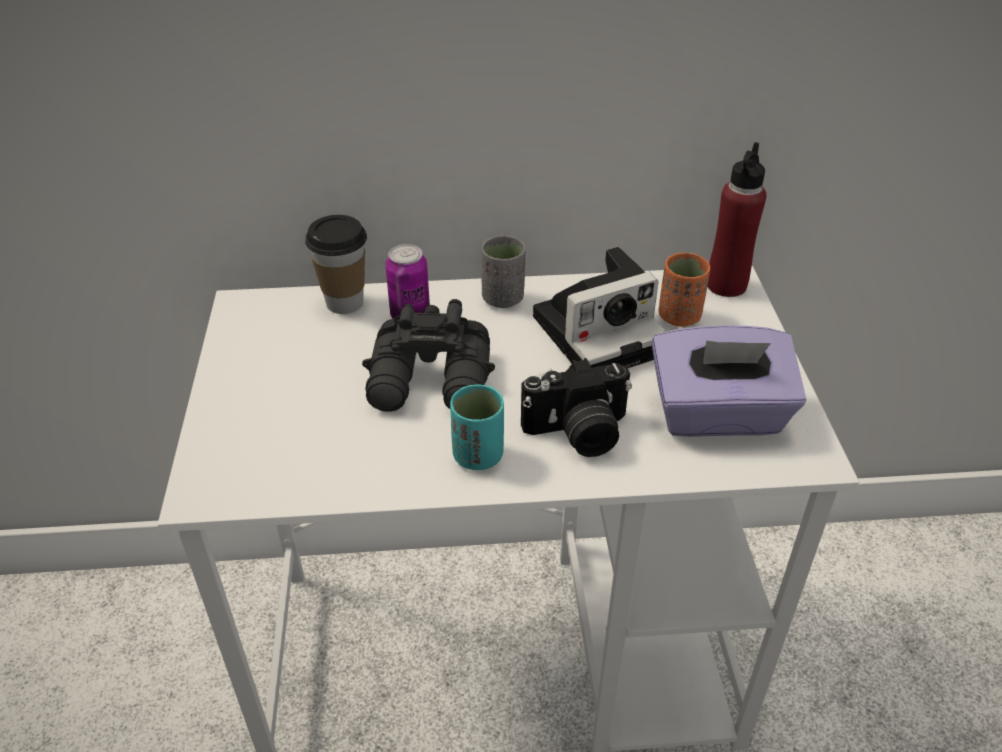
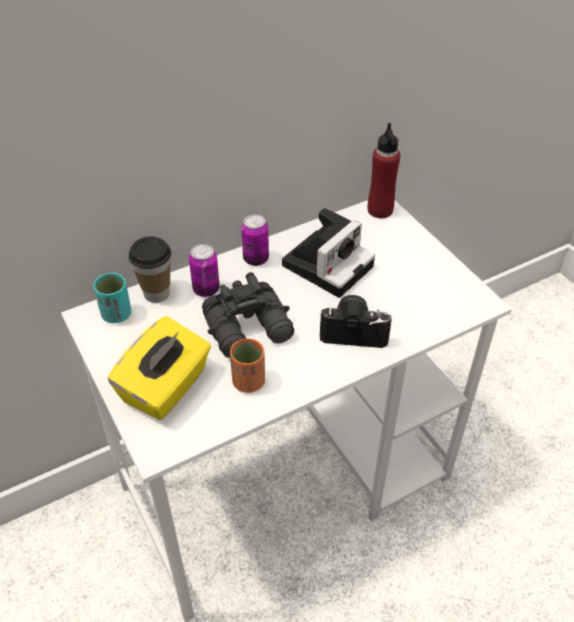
camera: 25 degrees left, 5 degrees up
turquoise cup [450,384,504,470] -> turquoise cup moved to [94,273,131,323]
grey cup [481,236,526,308] -> can [241,214,269,266]
camera [521,358,632,457] -> camera turned 135 degrees counterclockwise [320,295,392,348]
purple tissue box [652,325,806,437] -> none
orange cup [658,253,710,327] -> orange cup moved to [230,338,265,393]
none -> yellow tissue box [108,316,211,420]

